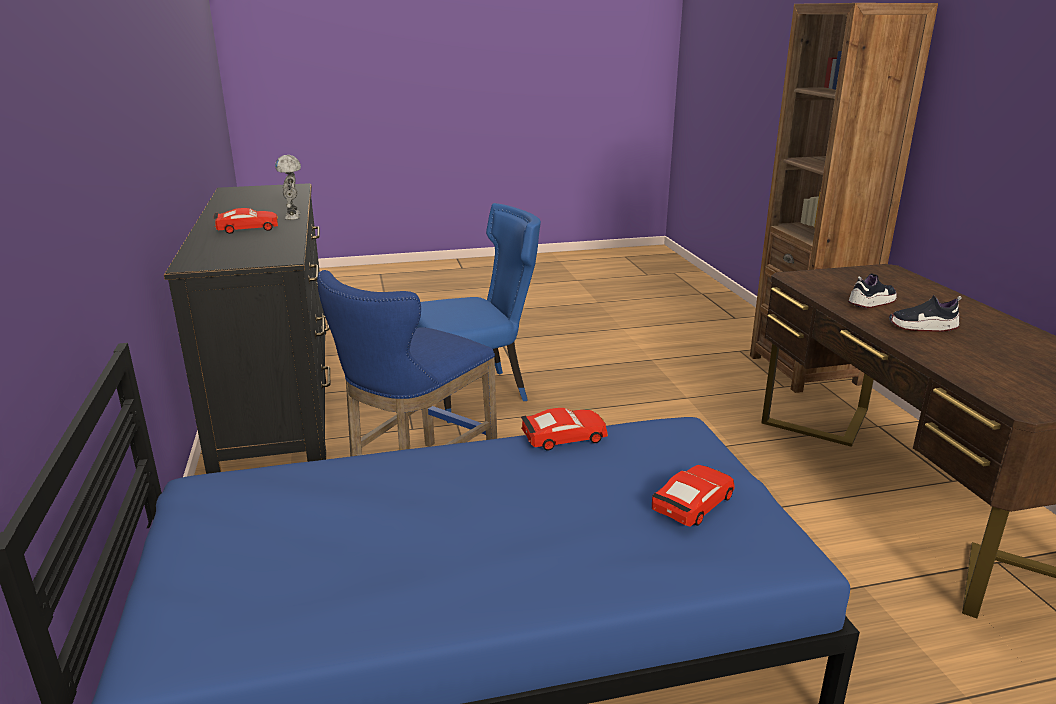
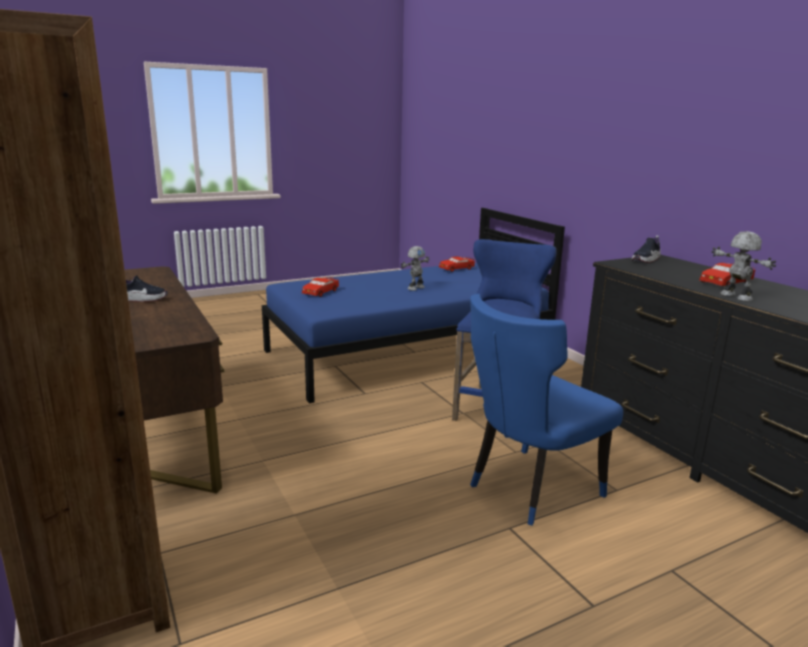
camera: 165 degrees right, 5 degrees down
red toy car [521,408,608,451] -> red toy car moved to [439,256,475,272]
shoe [848,274,897,308] -> shoe moved to [632,235,661,263]
none -> toy robot [400,246,430,291]

